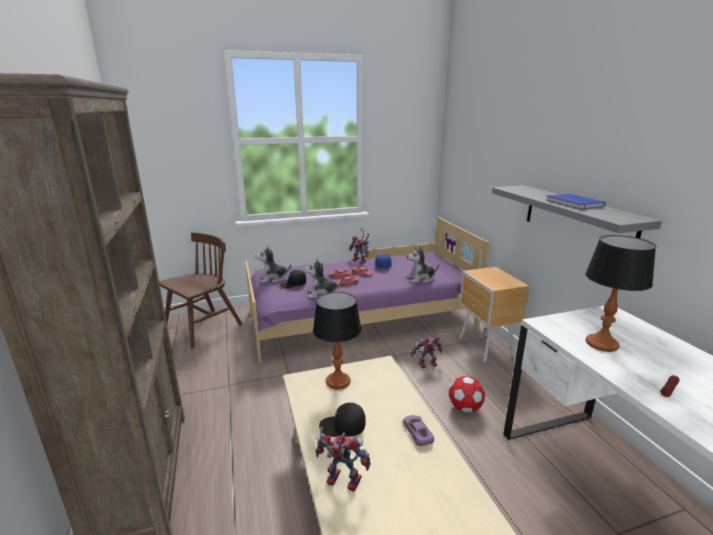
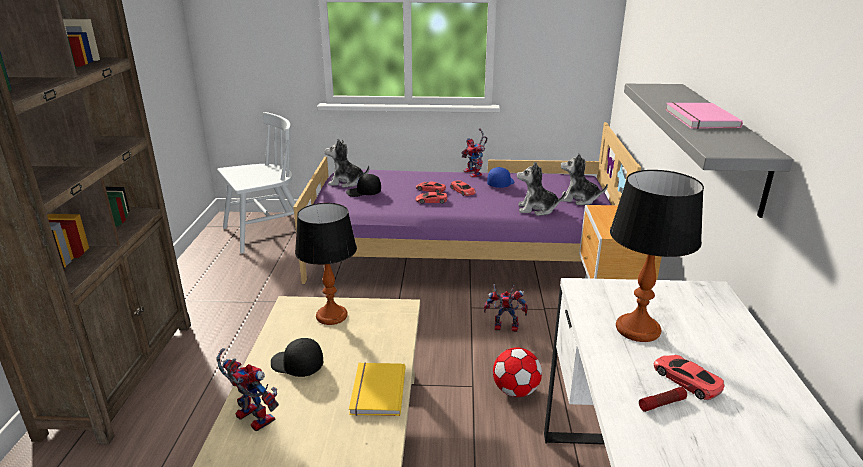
camera: 20 degrees right, 5 degrees up
brown chair [159,232,243,349] -> white chair [217,112,295,254]
plush toy [304,259,342,298] -> plush toy moved to [561,153,608,205]
purple toy car [403,415,434,446] -> yellow book [349,362,405,416]
blue book [547,194,606,209] -> pink book [665,102,743,129]
none -> red toy car [654,355,725,400]

